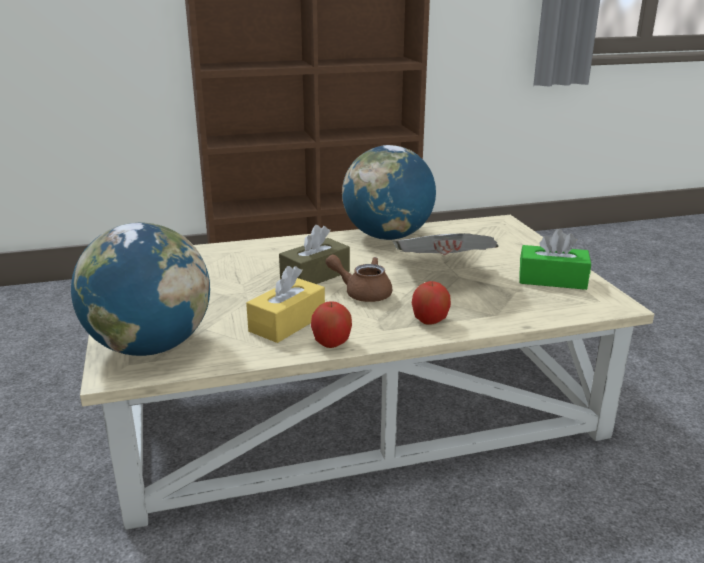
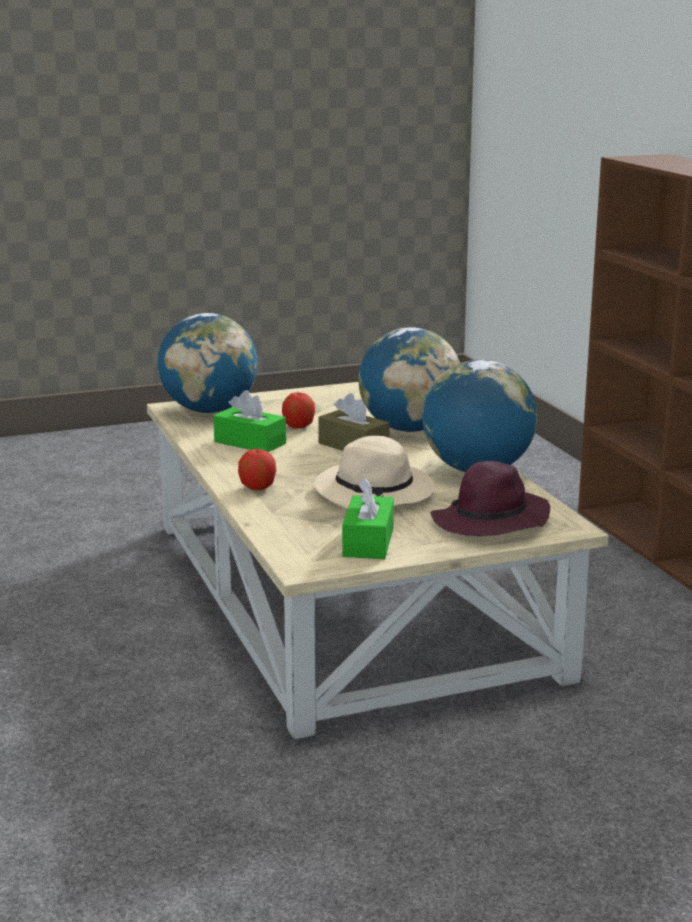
camera: 85 degrees right, 5 degrees down
yellow tissue box [246,266,325,343] -> green tissue box [213,390,286,452]
apple [311,301,352,348] -> apple moved to [282,392,315,428]
brown teapot [326,254,392,302] -> none
newspaper [392,233,499,255] -> beige hat [315,436,435,509]
none -> globe [358,327,460,432]
none -> purple hat [431,461,550,536]

